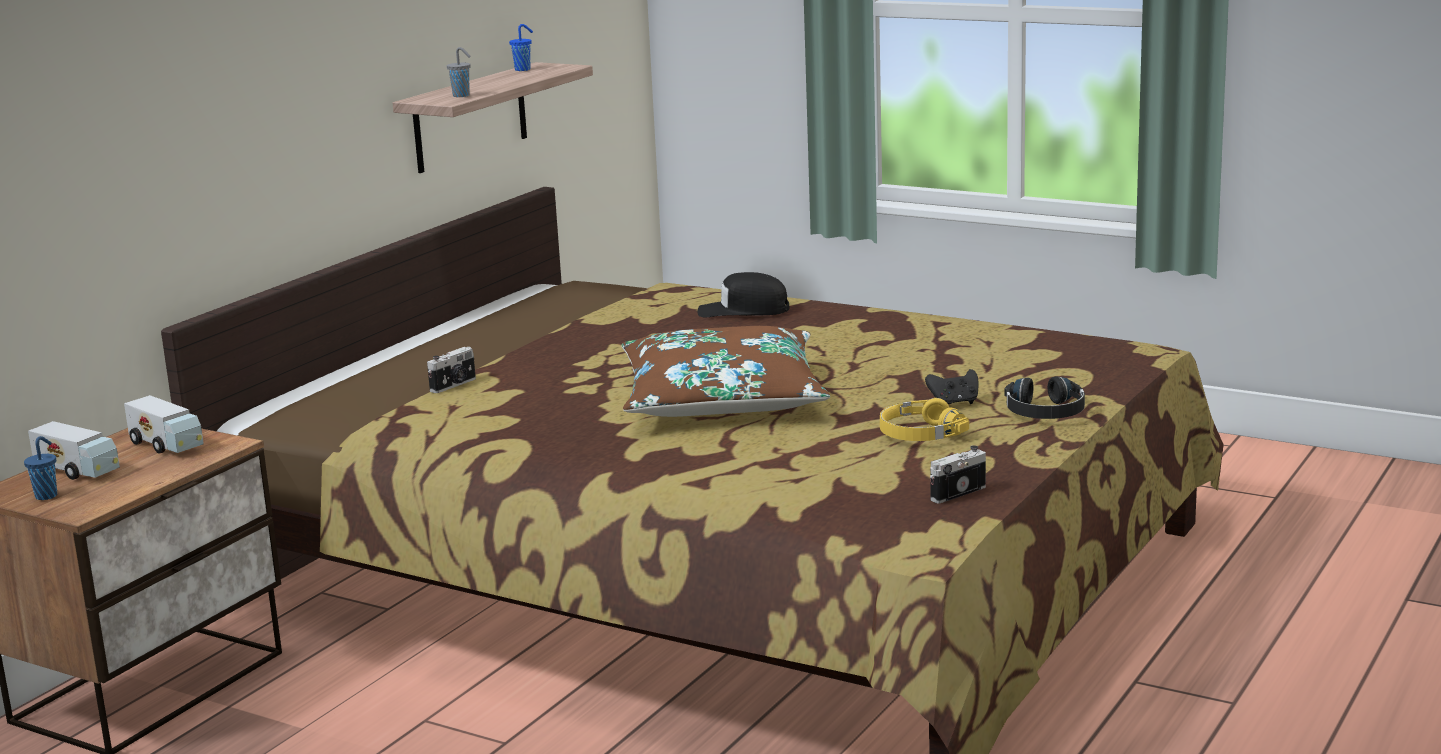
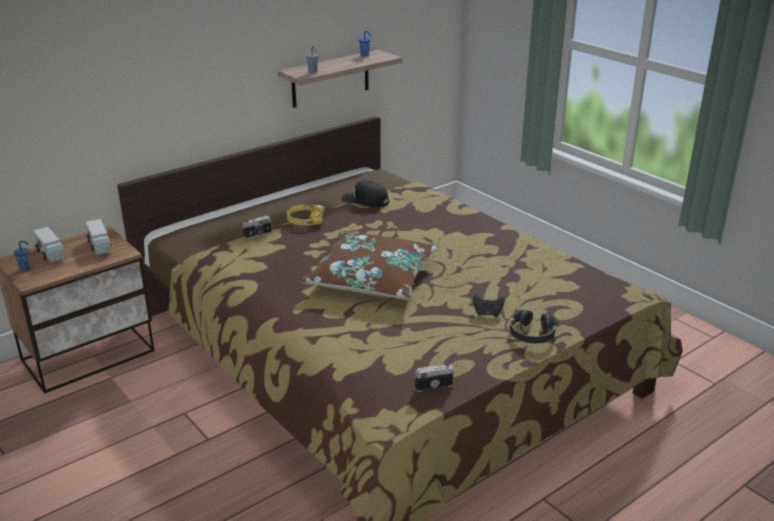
camera: 20 degrees right, 10 degrees up
black cap [698,272,790,317] -> black cap moved to [341,180,389,208]
yellow headphones [880,398,969,441] -> yellow headphones moved to [287,204,325,225]

